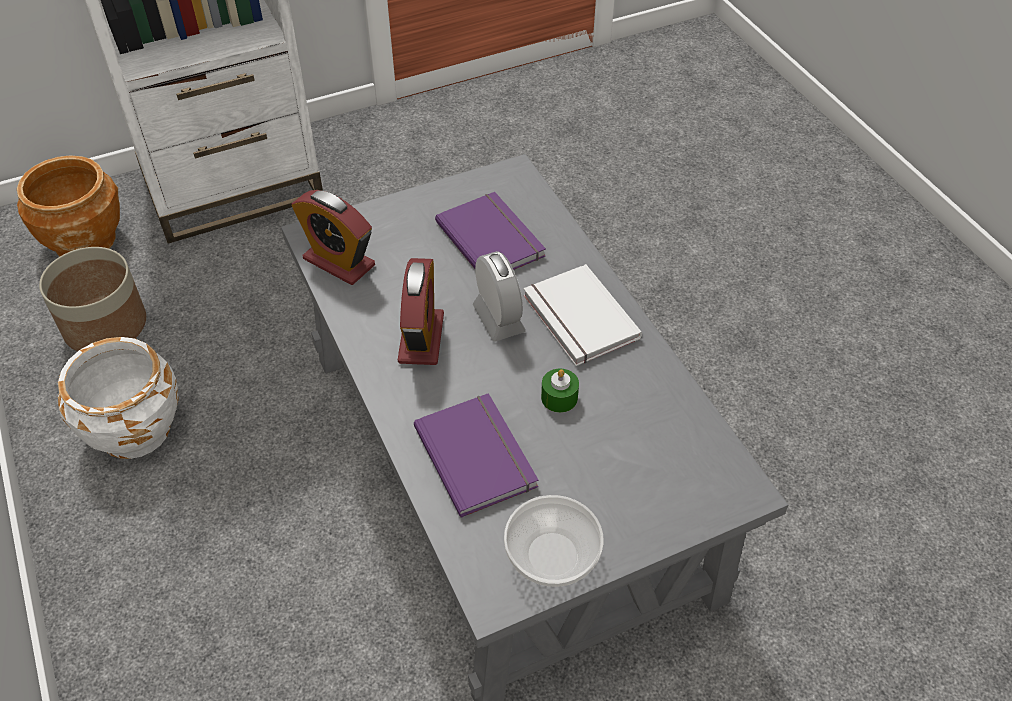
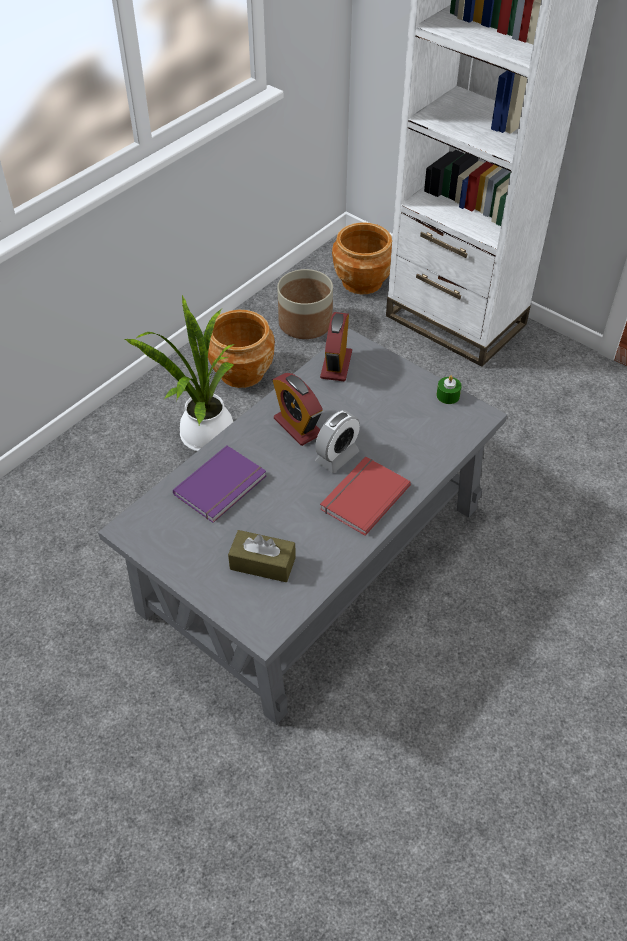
camera: 65 degrees right, 0 degrees up
white planter [58,337,179,459] -> brown planter [208,310,275,388]
alarm clock [398,258,444,365] -> alarm clock turned 75 degrees clockwise [273,373,323,446]
purple book [435,192,546,270] -> none
bowl [504,495,604,587] -> none
white book [523,264,642,366] -> red book [320,457,411,536]
green candle [541,368,579,413] -> green candle moved to [437,375,462,404]
none -> potted plant [124,294,235,451]
none -> brown tissue box [228,530,296,582]

